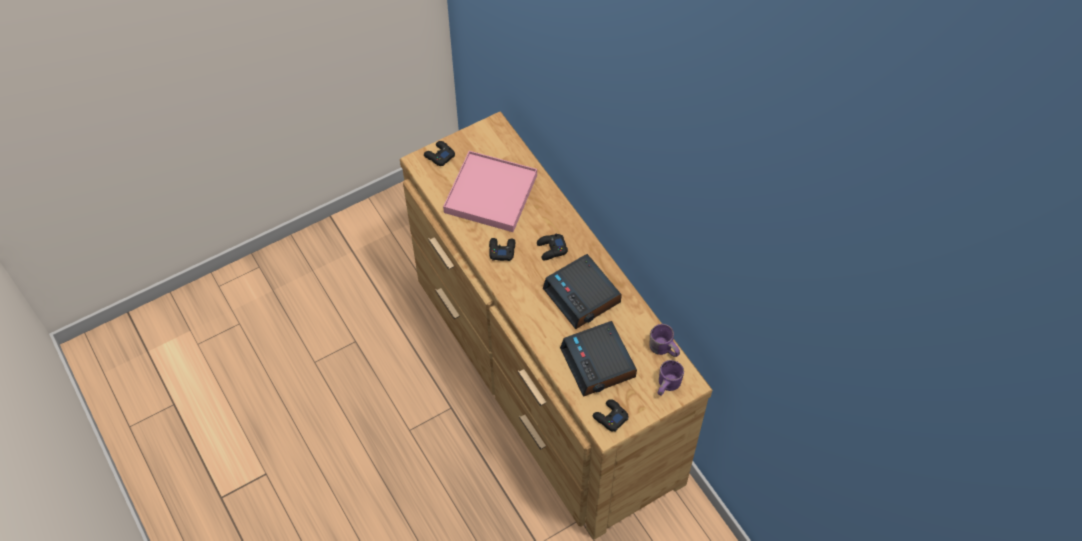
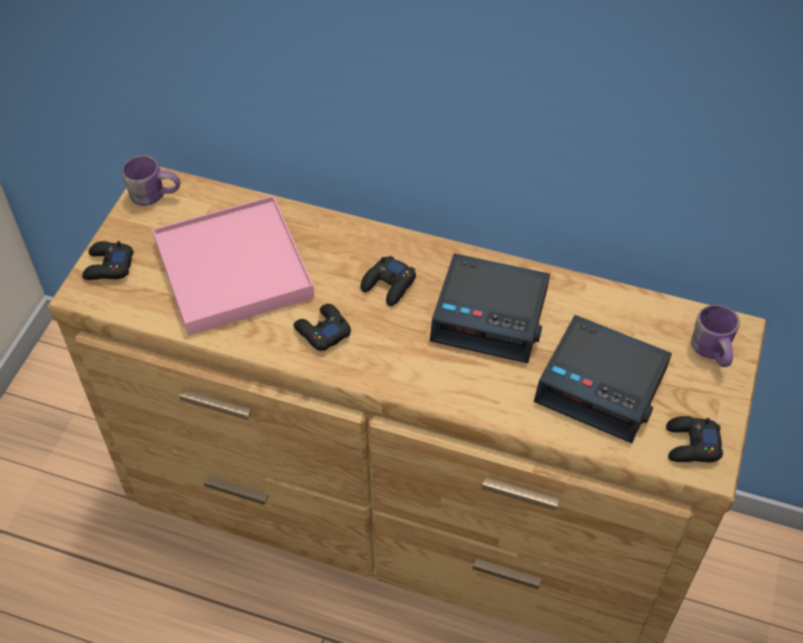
camera: 40 degrees left, 5 degrees down
purple mug [649,324,680,357] -> purple mug moved to [122,155,180,206]

